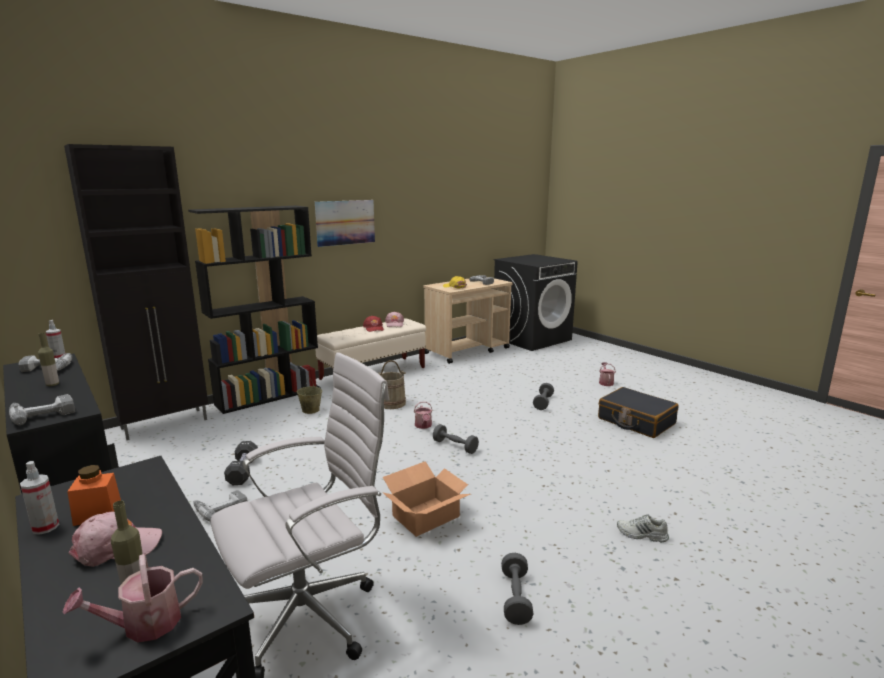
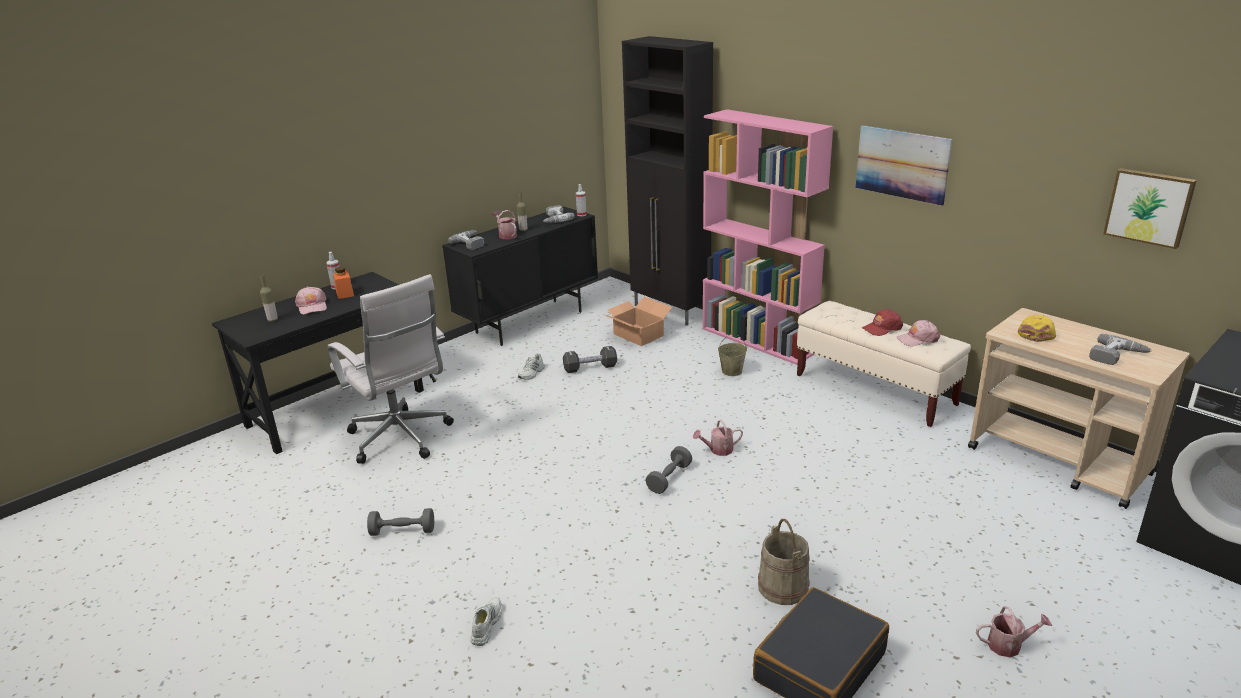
camera: 85 degrees right, 10 degrees up
watering can [63,554,203,642] -> watering can moved to [492,210,517,239]
black bookcase [188,206,321,414] -> pink bookcase [703,109,833,365]
power drill [193,490,248,522] -> white shoe [518,353,545,380]
beige bucket [378,360,406,409] -> beige bucket moved to [758,519,810,605]
cardboard box [382,461,471,537] -> cardboard box moved to [605,297,672,346]
grey dumbbell [533,383,554,410] -> none
none -> picture [1103,168,1197,249]

